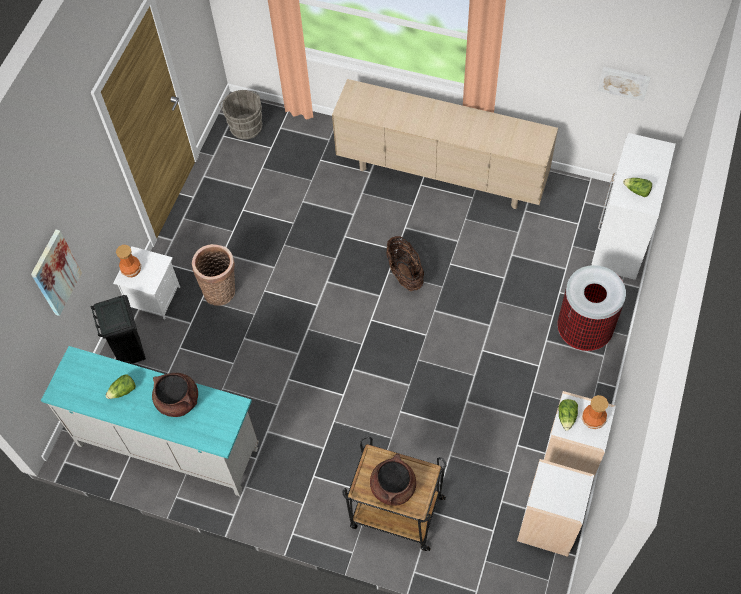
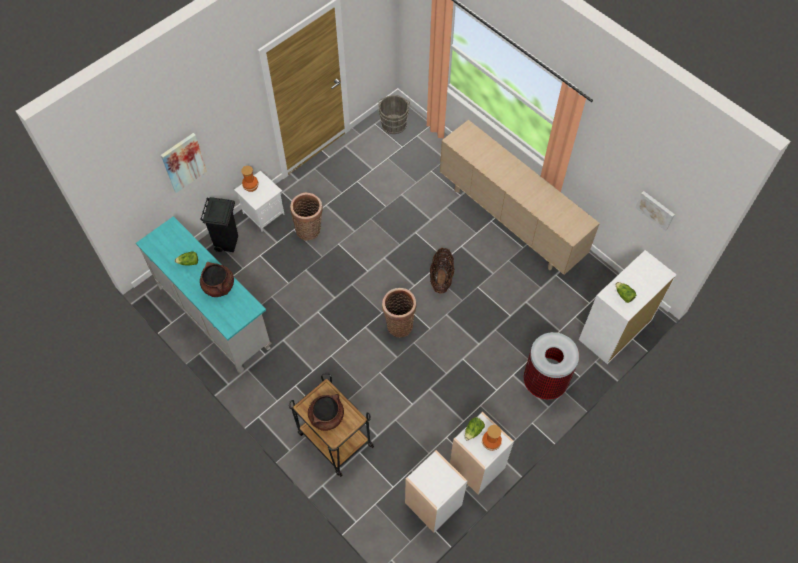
camera: 25 degrees right, 0 degrees up
none -> basket [382,288,416,337]

